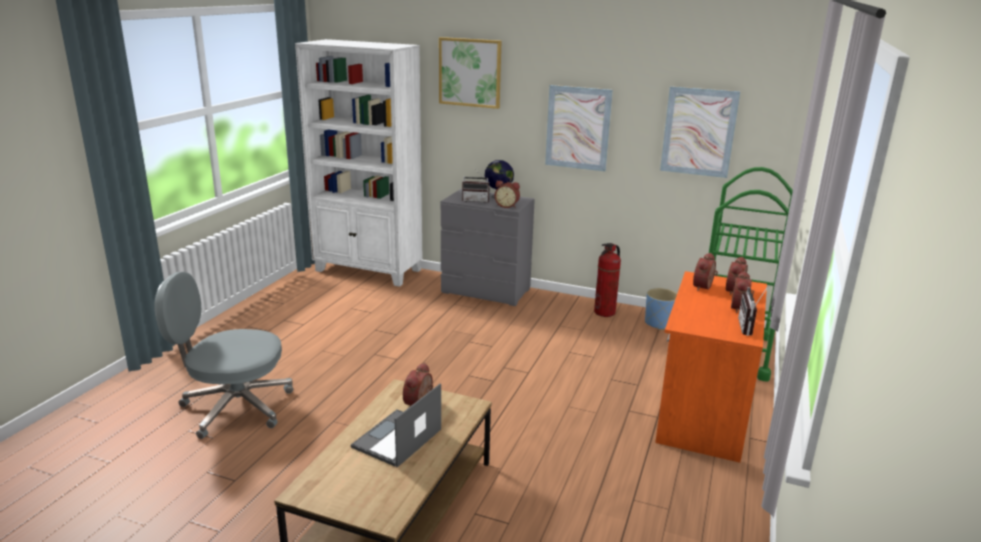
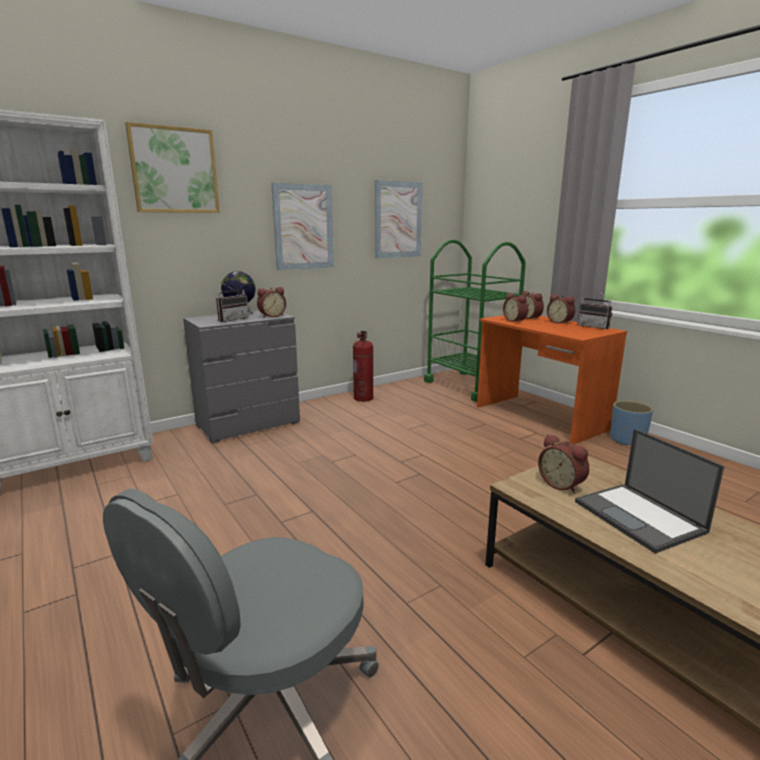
camera: 55 degrees left, 5 degrees down
blue planter [645,288,677,330] -> blue planter moved to [610,400,653,446]

